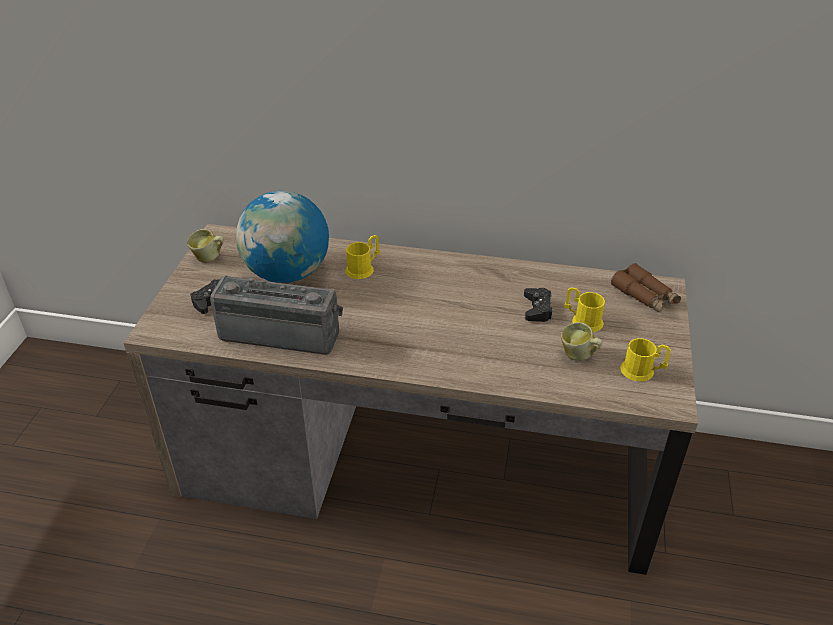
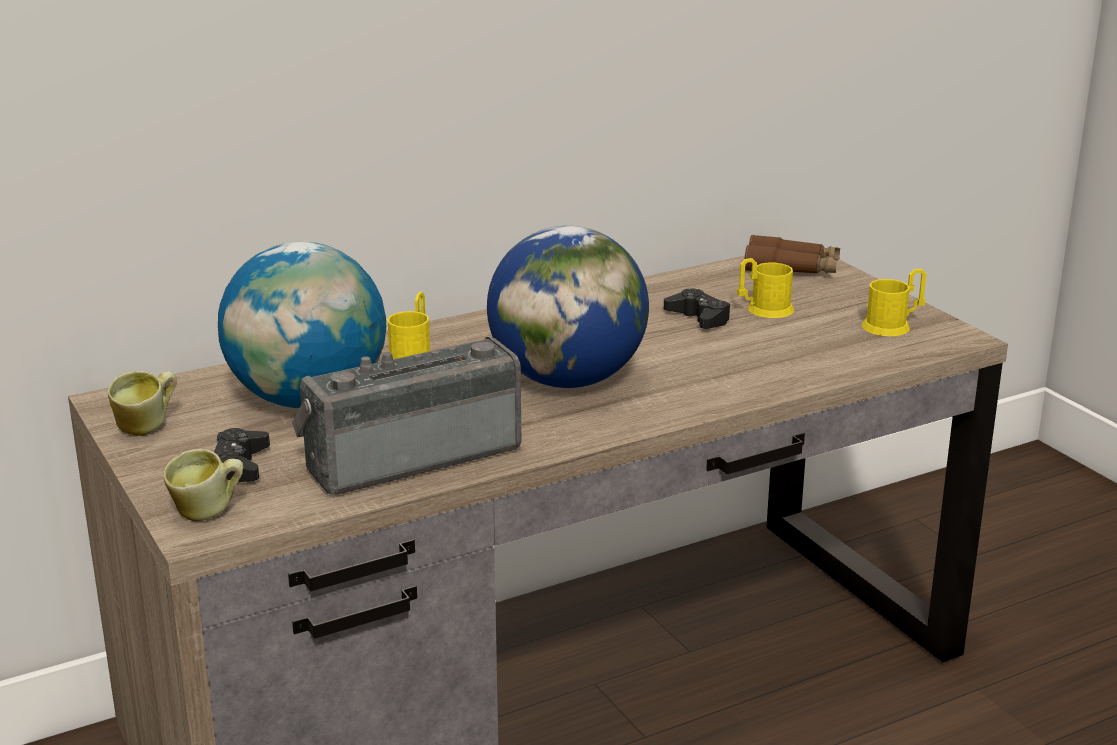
camera: 40 degrees left, 15 degrees down
mug [561,322,603,361] -> mug moved to [163,449,243,522]
none -> globe [487,226,649,388]

